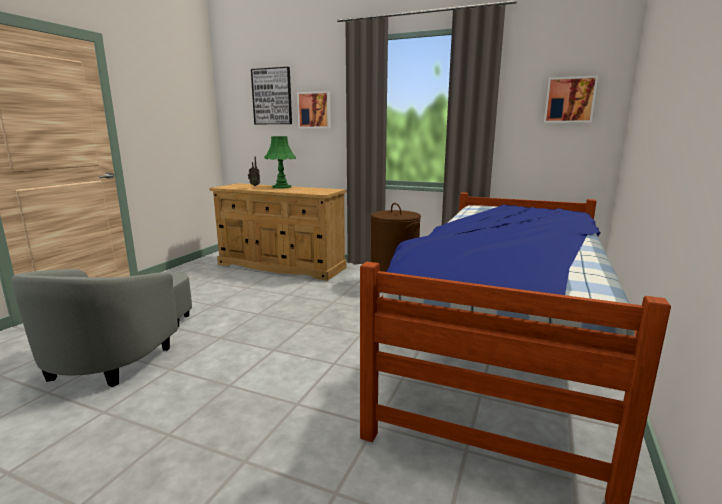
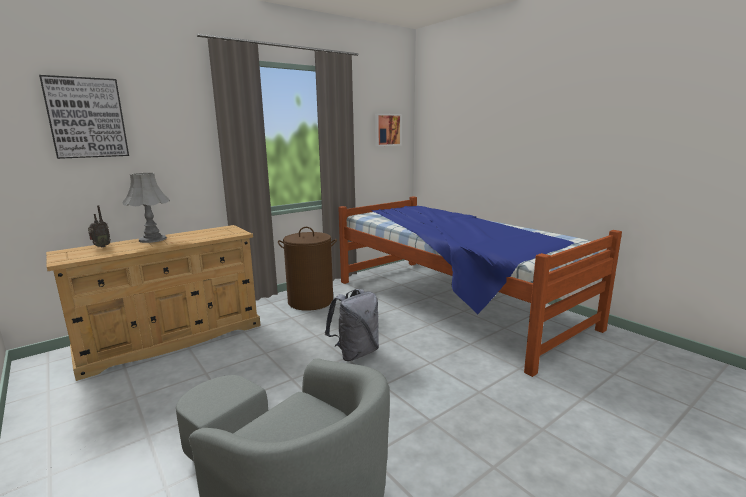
camera: 60 degrees left, 0 degrees up
green table lamp [264,136,296,189] -> grey table lamp [122,173,170,243]
picture [297,91,331,128] -> none
none -> grey backpack [325,289,379,361]

